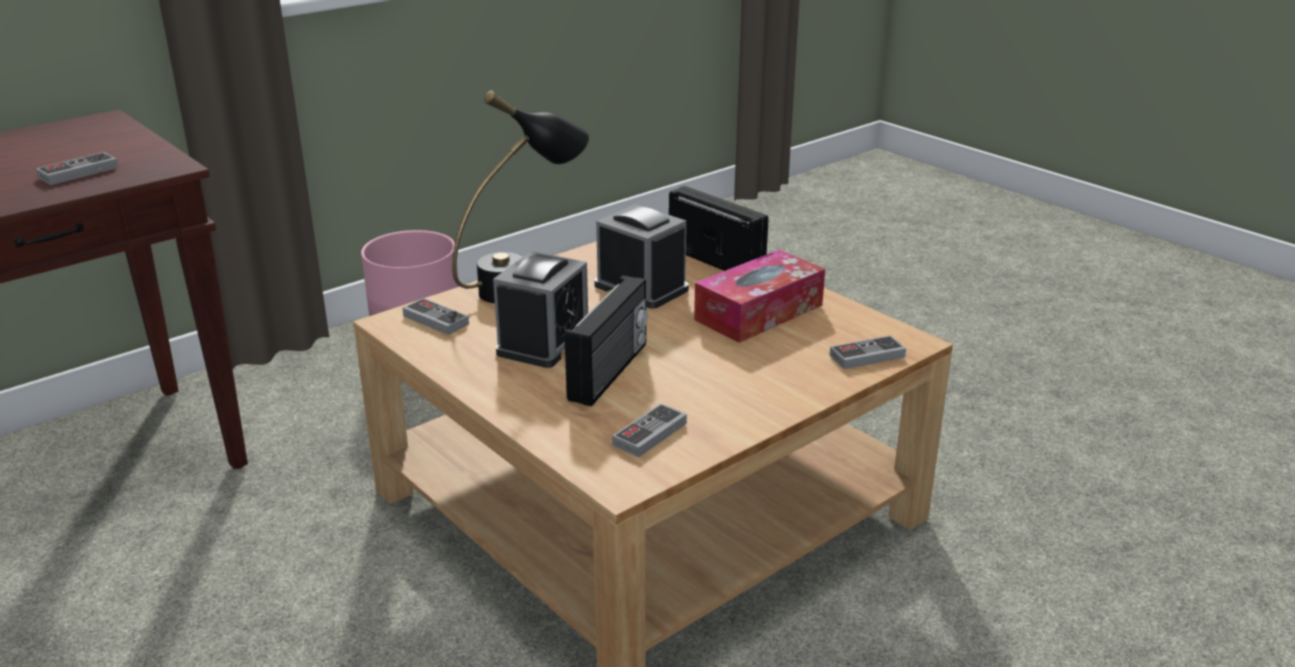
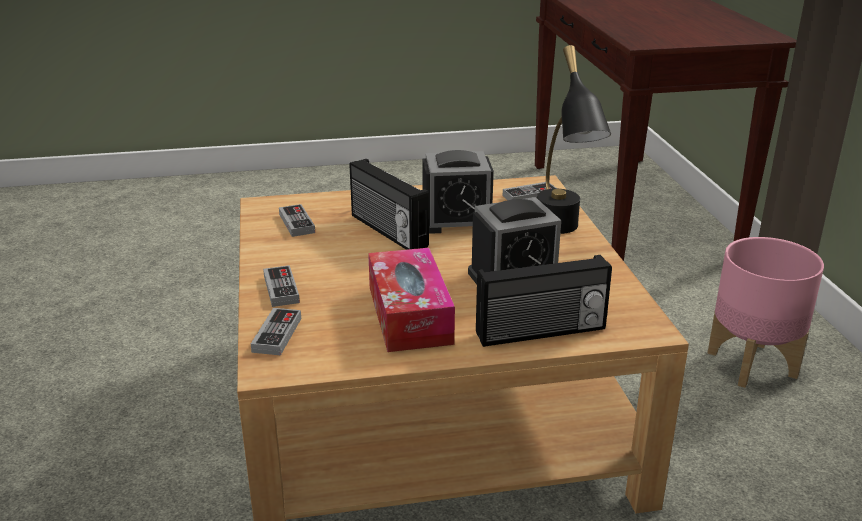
camera: 120 degrees right, 0 degrees up
game controller [36,152,118,185] -> game controller moved to [263,265,300,307]
alarm clock [493,251,588,368] -> alarm clock turned 60 degrees counterclockwise [422,150,494,234]

